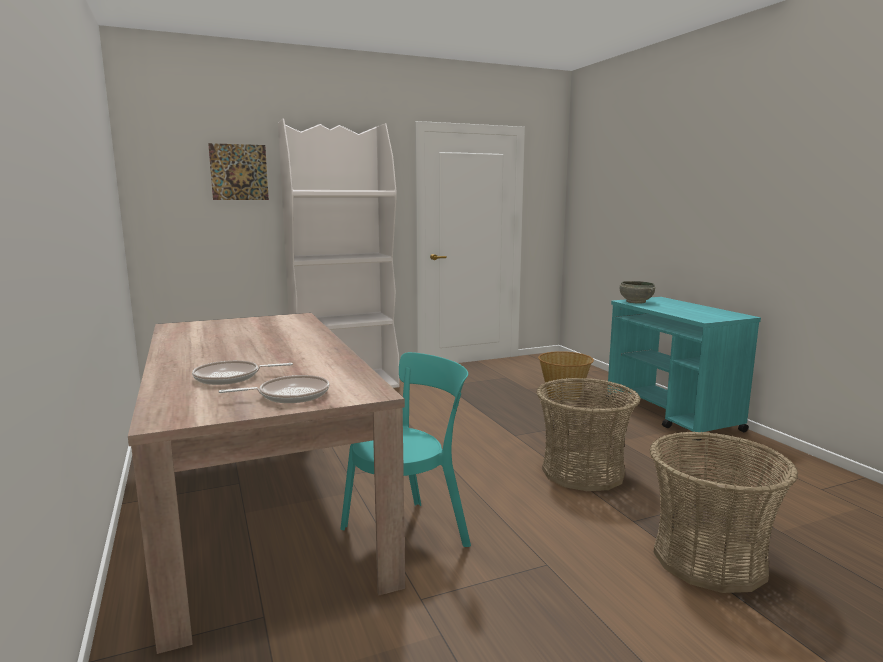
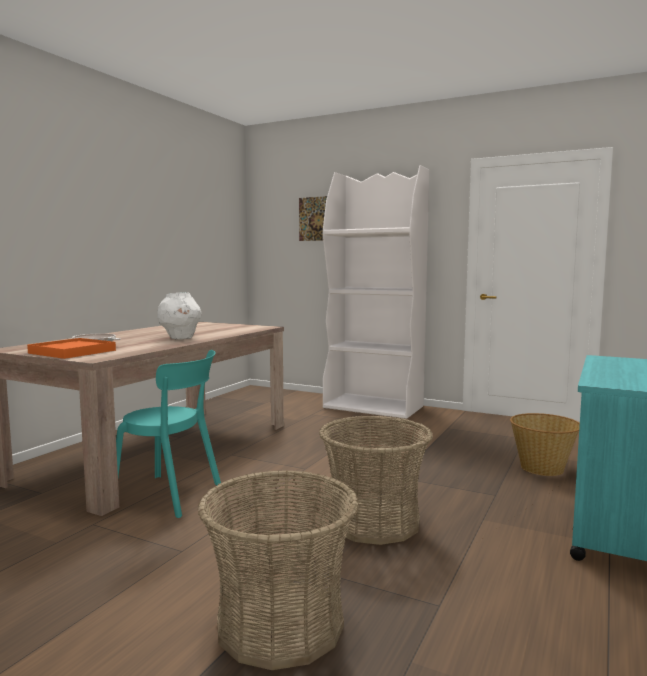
camera: 50 degrees right, 5 degrees down
frying pan [218,375,329,403] -> orange tray [27,338,116,359]
grey bowl [620,281,655,304] -> none
none -> white vase [157,292,202,339]

